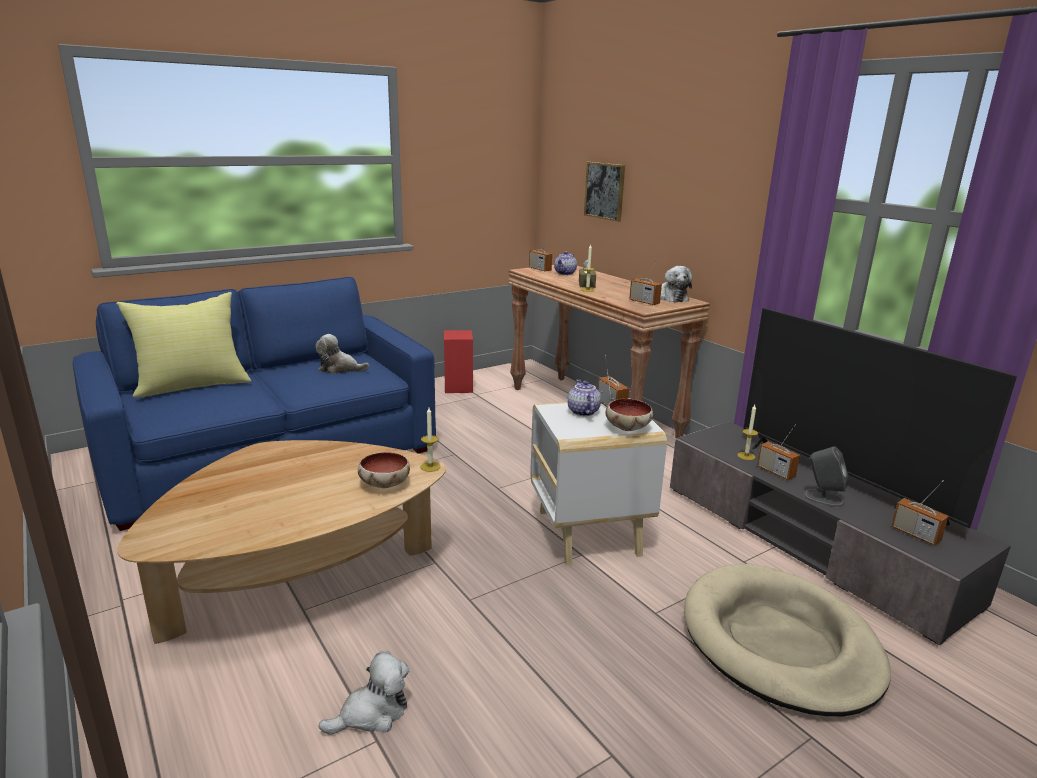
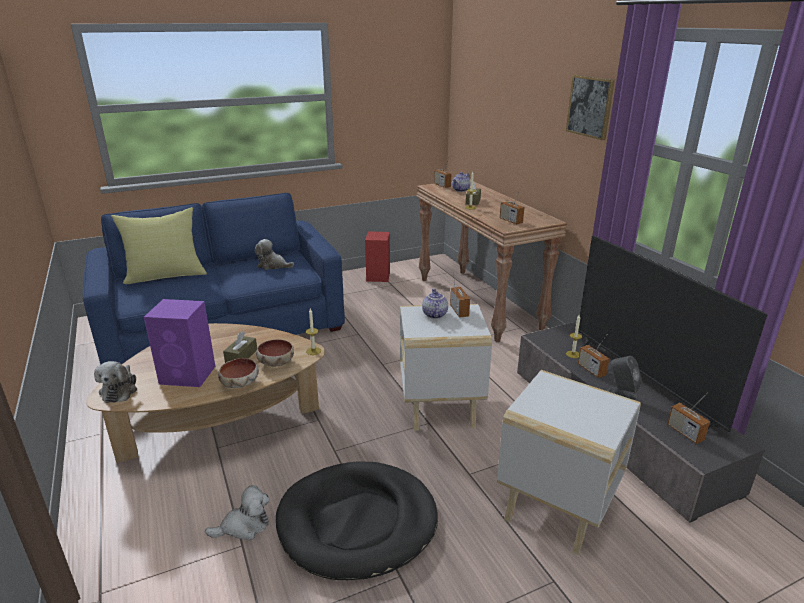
camera: 10 degrees right, 5 degrees up
picture [584,162,625,222] -> picture moved to [566,75,615,140]
bowl [606,398,653,431] -> bowl moved to [218,358,259,388]
plush toy [660,266,693,302] -> plush toy moved to [94,361,137,403]
beige dog bed [684,563,891,716] -> white side table [497,370,641,555]
none -> purple speaker [144,299,215,387]
none -> brown tissue box [223,332,257,363]
none -> black dog bed [276,461,438,580]

